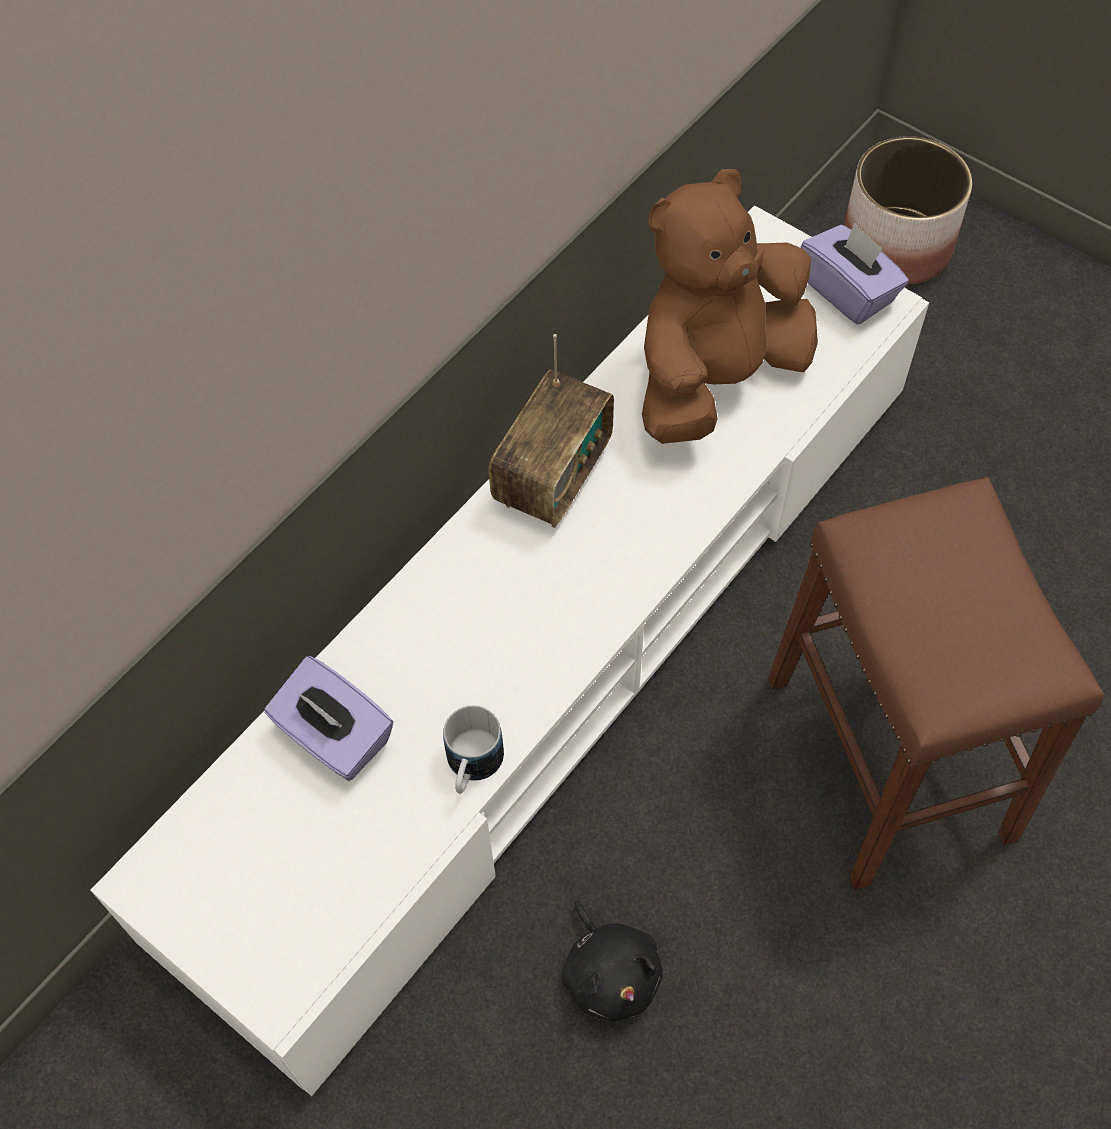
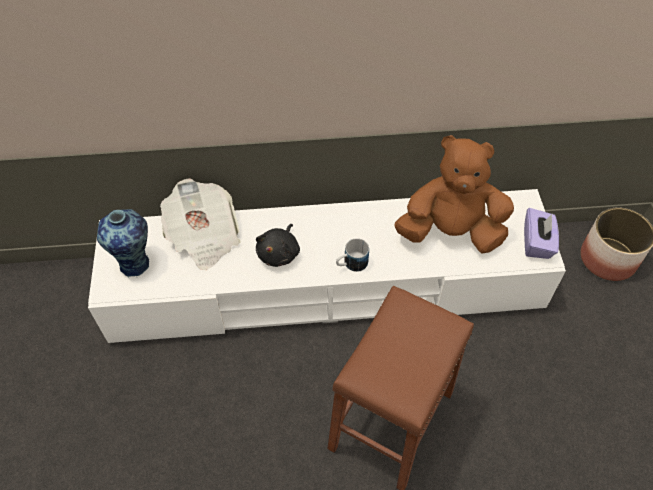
camera: 45 degrees right, 5 degrees down
purple tissue box [264,656,394,781] -> newspaper [160,178,240,270]
mug [443,705,504,794] -> mug moved to [336,238,369,272]
radio [488,334,614,528] -> none
black plush toy [562,900,663,1021] -> black plush toy moved to [256,224,300,267]
none -> vase [97,209,149,277]

